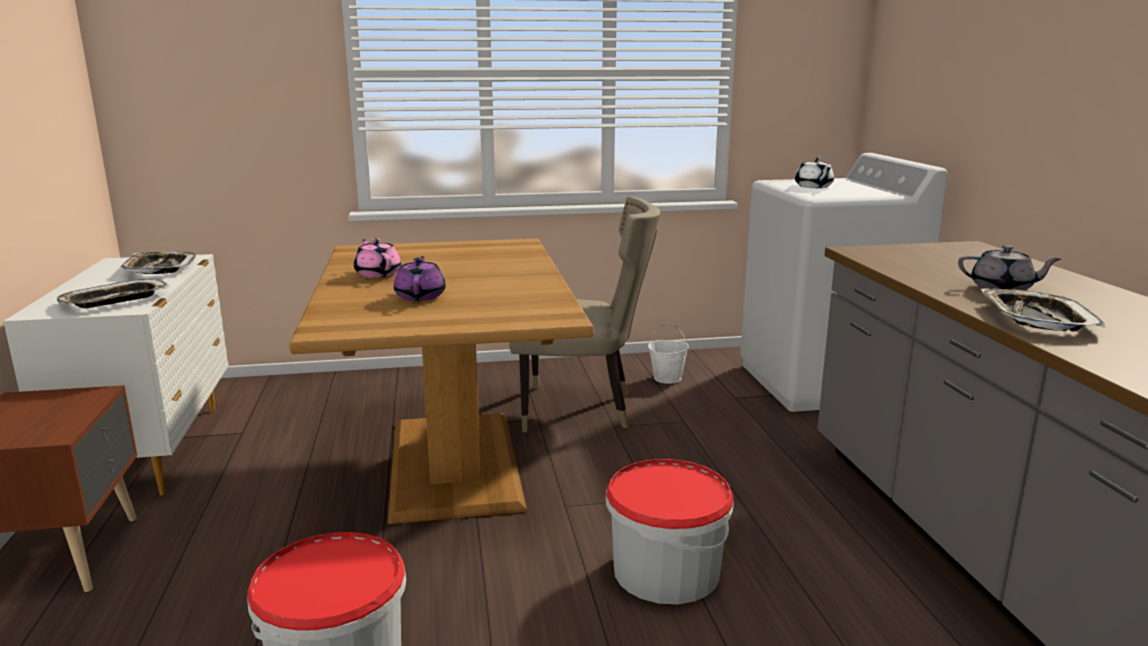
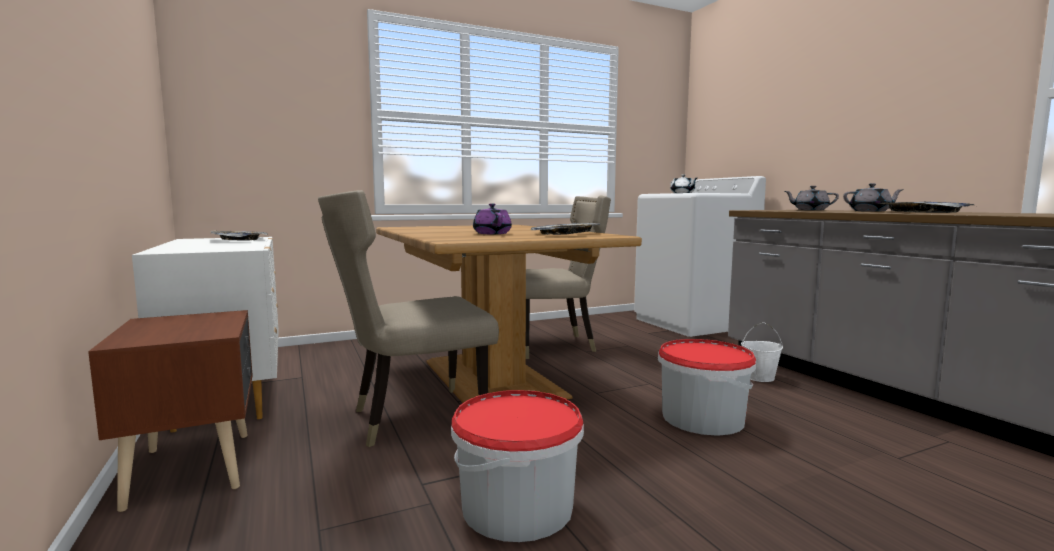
camera: 15 degrees left, 10 degrees down
tray [57,279,170,308] -> tray moved to [531,223,601,235]
pink teapot [354,238,401,278] -> none
white bucket [648,323,689,384] -> white bucket moved to [741,322,783,382]
none -> beige chair [318,190,499,447]
none -> grey teapot [784,186,839,210]

